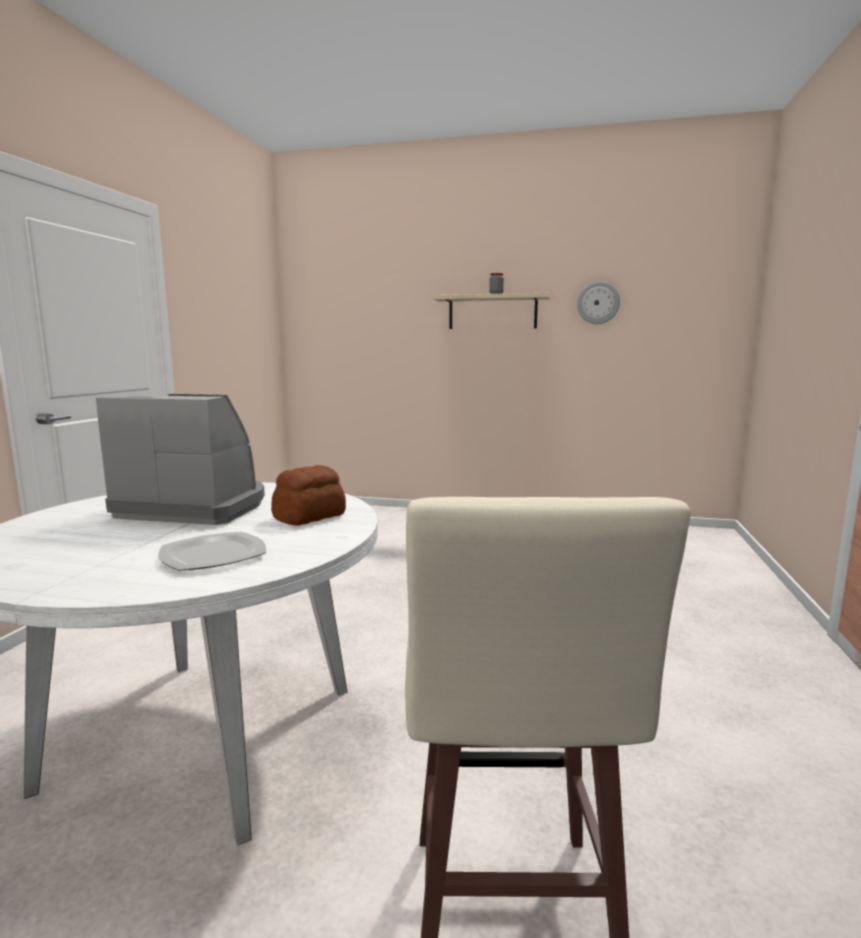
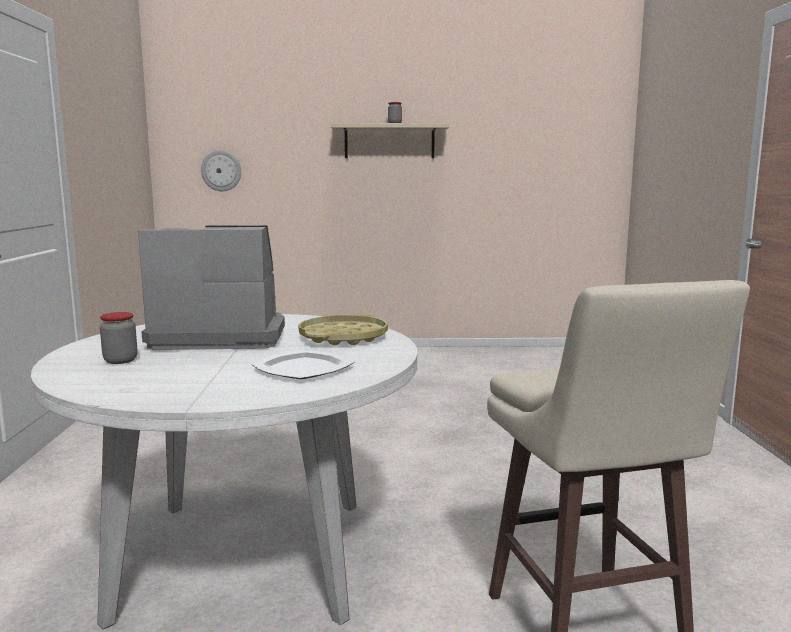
camera: 15 degrees left, 0 degrees up
bread [271,465,346,526] -> yellow tray [298,314,388,345]
wall clock [577,282,620,324] -> wall clock moved to [201,150,241,191]
none -> jar [100,312,137,364]

